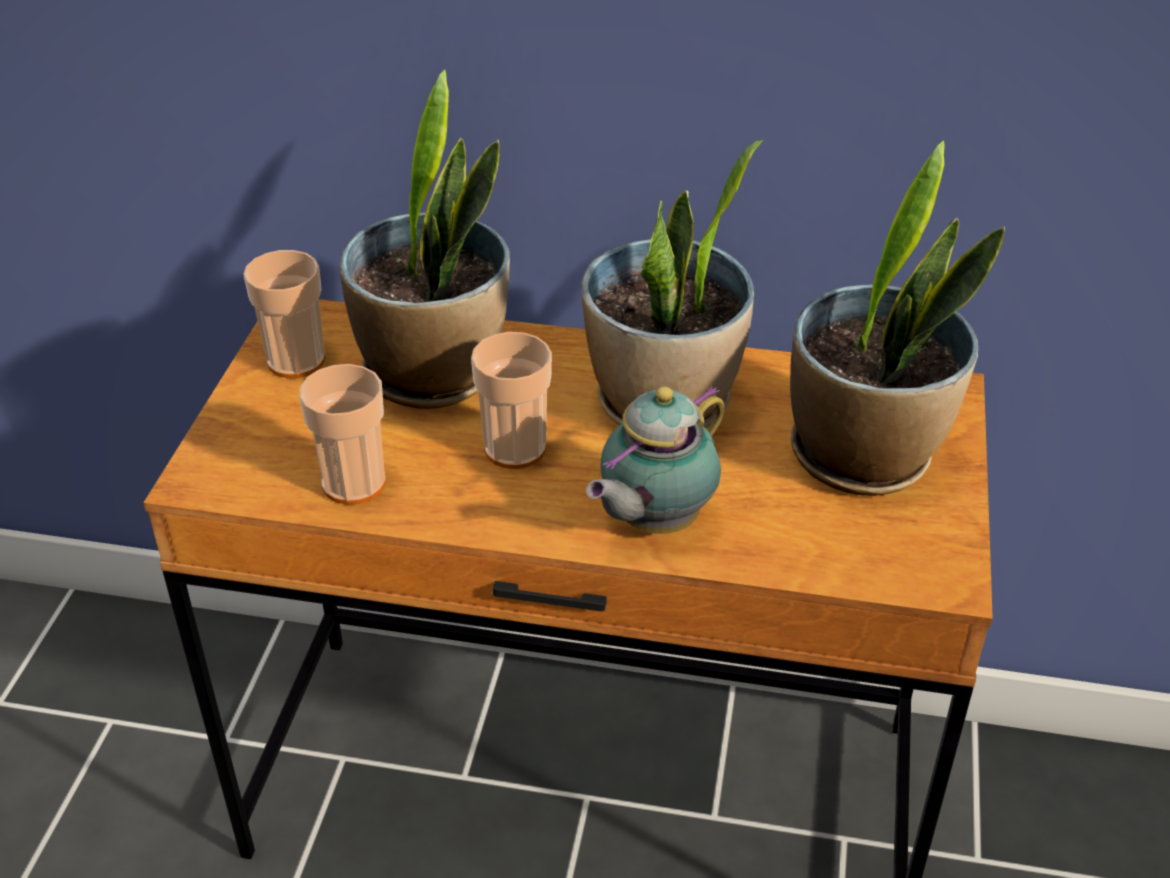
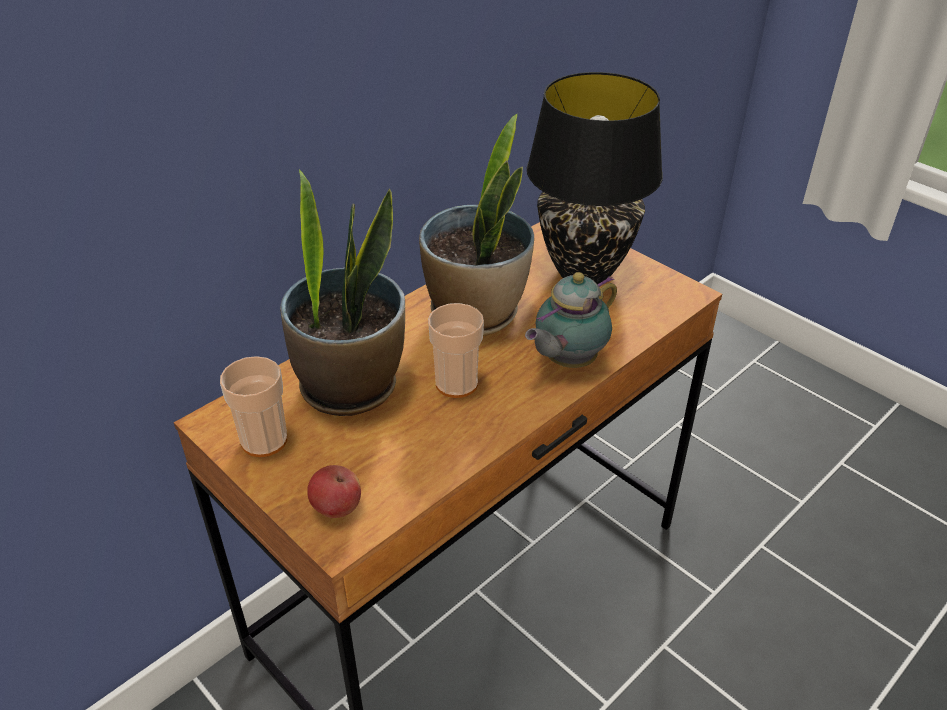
camera: 55 degrees left, 0 degrees up
cup [299,364,386,505] -> none
teapot [586,386,724,534] -> teapot turned 60 degrees clockwise [525,272,617,368]
potted plant [790,140,1005,496] -> black table lamp [527,72,663,284]
none -> apple [307,465,361,518]

